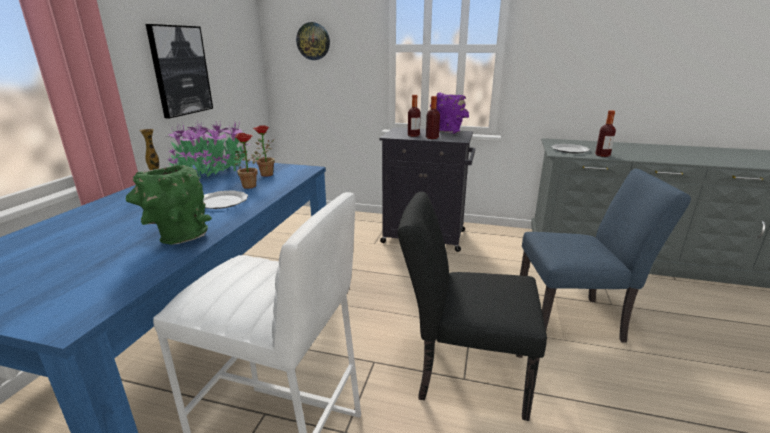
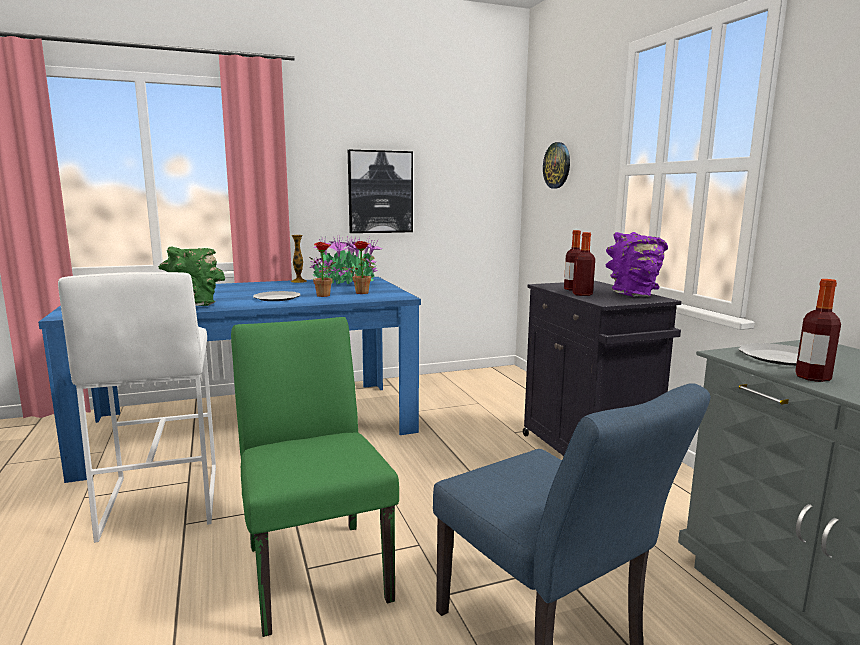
camera: 55 degrees right, 10 degrees down
black chair [398,192,547,421] -> green chair [231,317,399,637]

